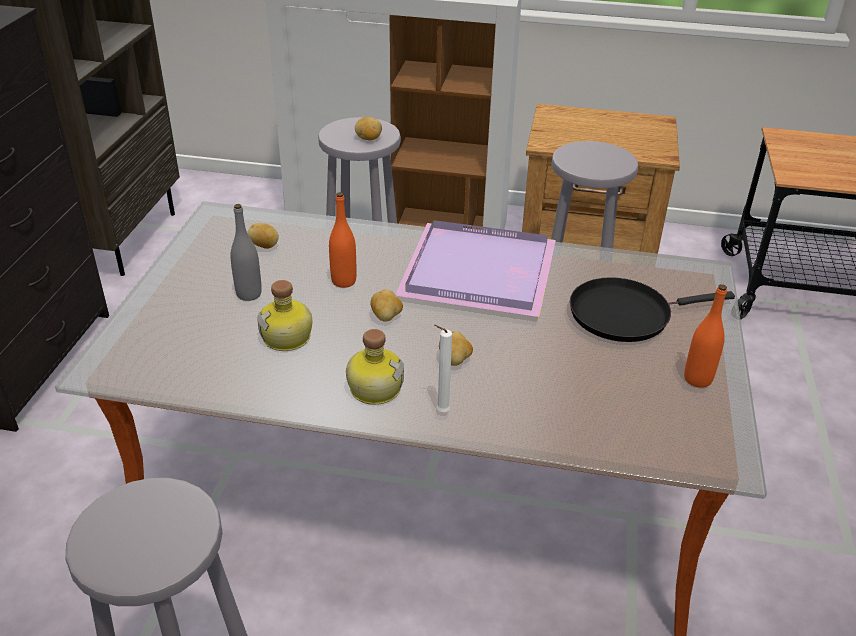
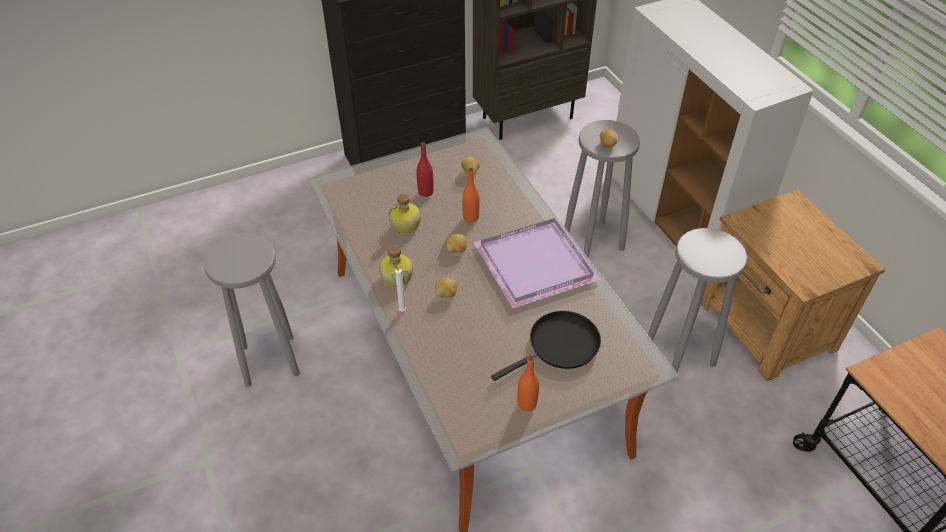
camera: 55 degrees right, 10 degrees up
grey bottle [230,204,262,301] -> red bottle [417,142,434,197]
black frying pan [570,277,735,342] -> black frying pan turned 105 degrees clockwise [491,311,601,381]

